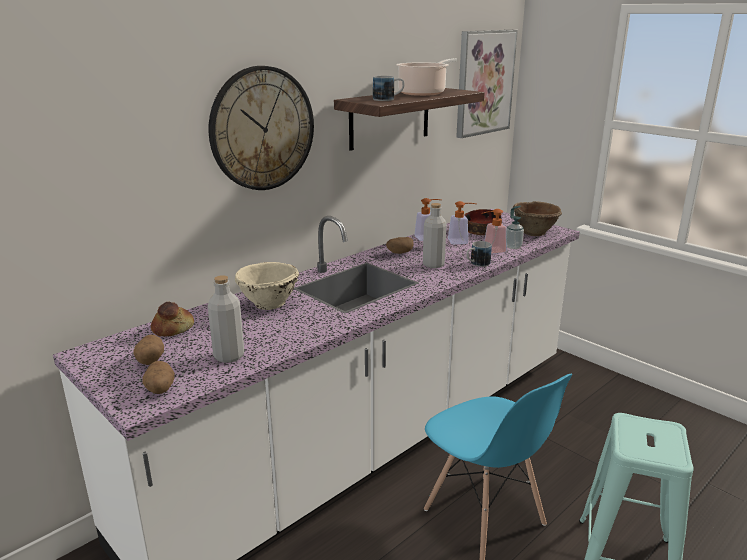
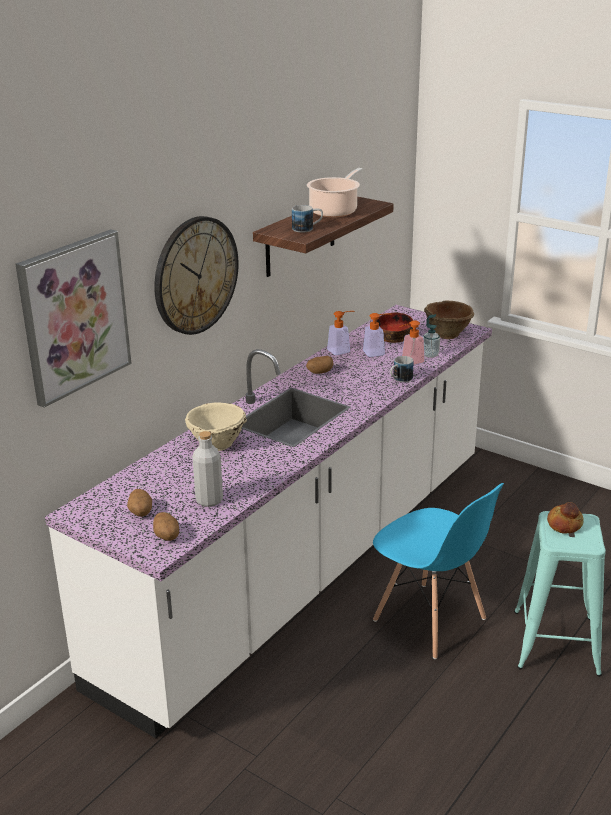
camera: 10 degrees left, 5 degrees up
bread [151,302,194,337] -> bread moved to [547,502,584,534]
grey bottle [423,203,447,268] -> none
picture [456,30,518,138] -> picture moved to [15,229,132,408]

